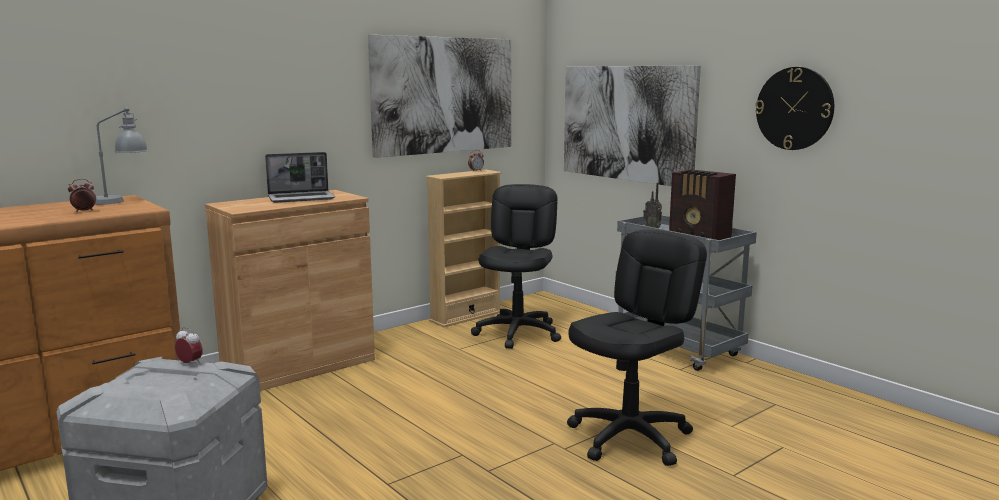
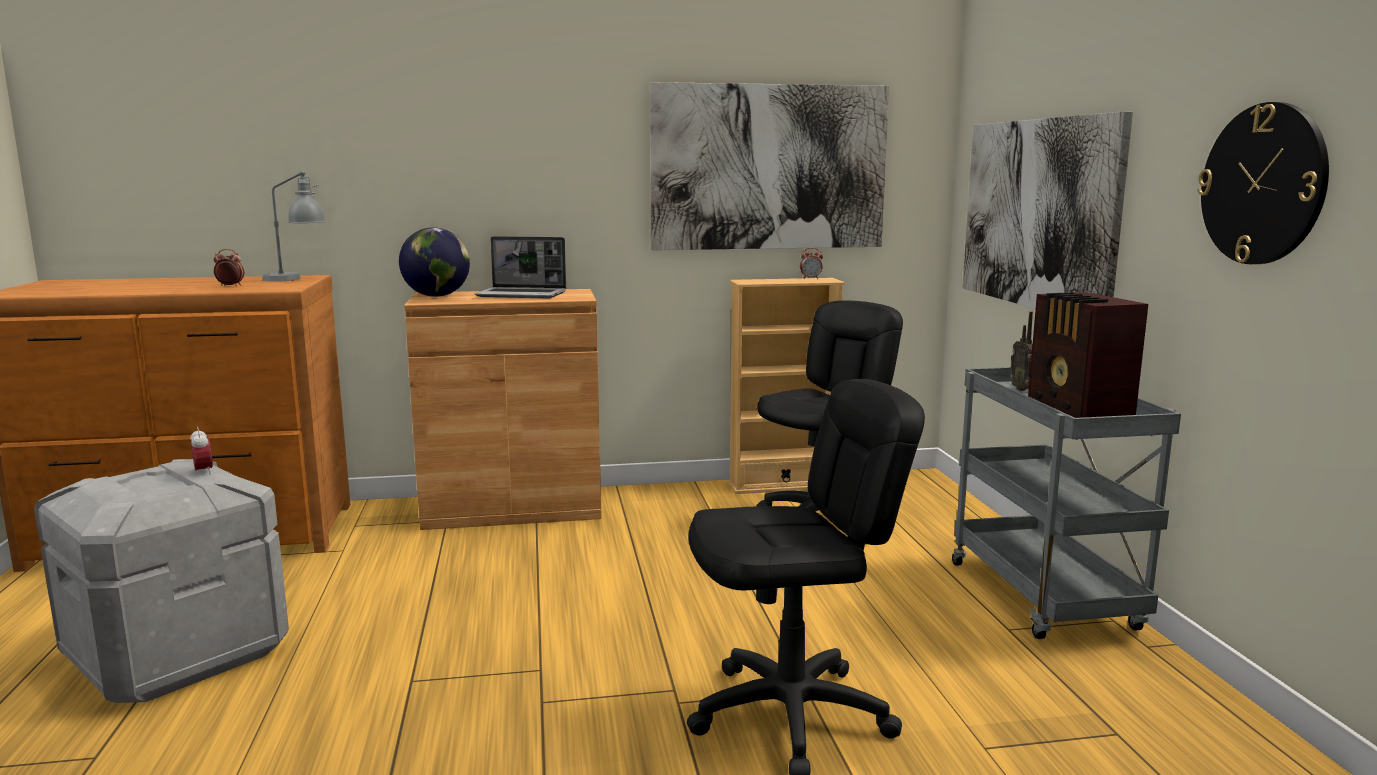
camera: 30 degrees right, 0 degrees up
none -> globe [399,228,470,297]

